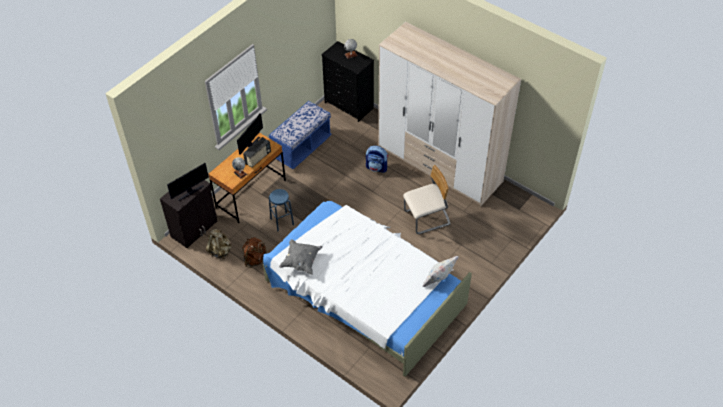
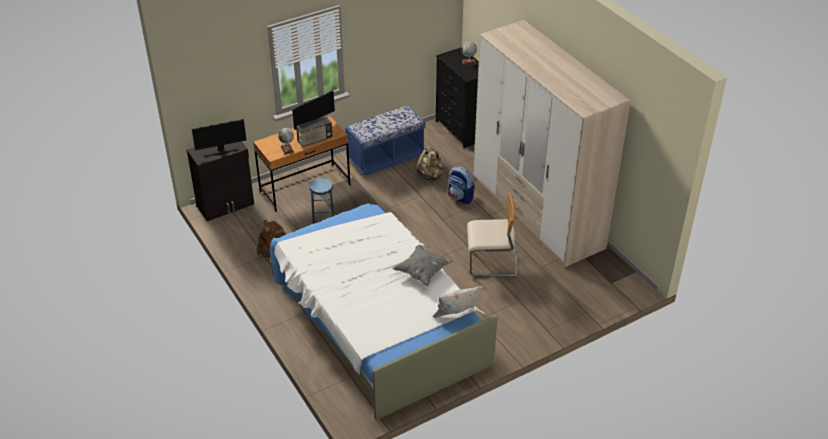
camera: 20 degrees right, 10 degrees down
beige backpack [206,229,232,259] -> beige backpack moved to [415,146,444,181]
grey pillow [279,239,322,275] -> grey pillow moved to [392,245,453,287]

